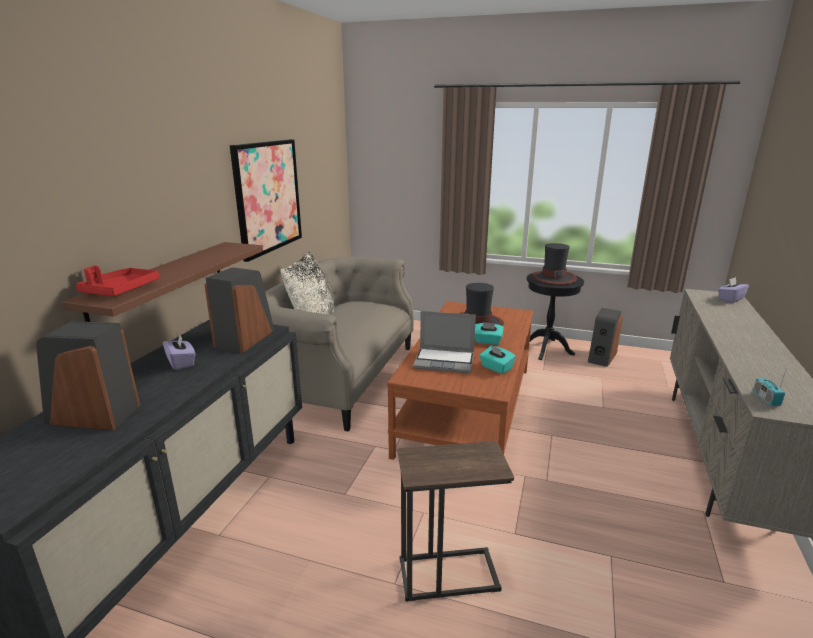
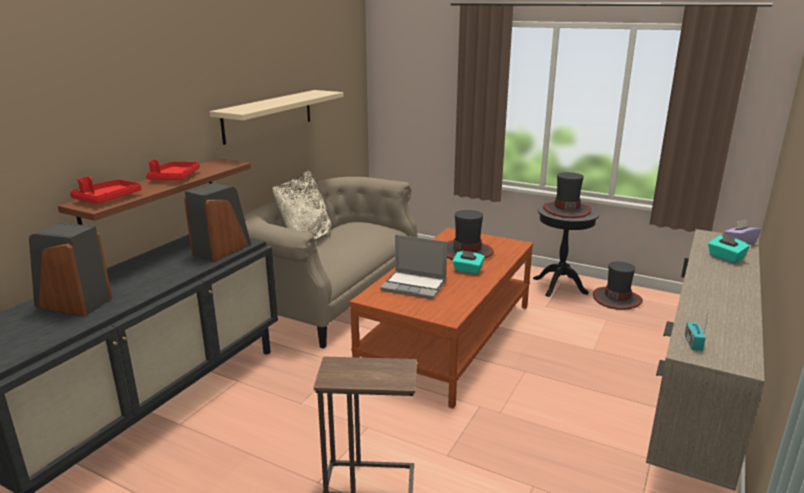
camera: 10 degrees right, 0 degrees up
purple tissue box [163,335,196,370] -> none
picture [230,139,302,262] -> beige shelf [210,90,344,145]
turquoise tissue box [480,345,516,374] -> turquoise tissue box moved to [708,233,750,263]
speaker [588,308,623,367] -> hat [593,262,643,310]
none -> red tray [146,159,200,180]

